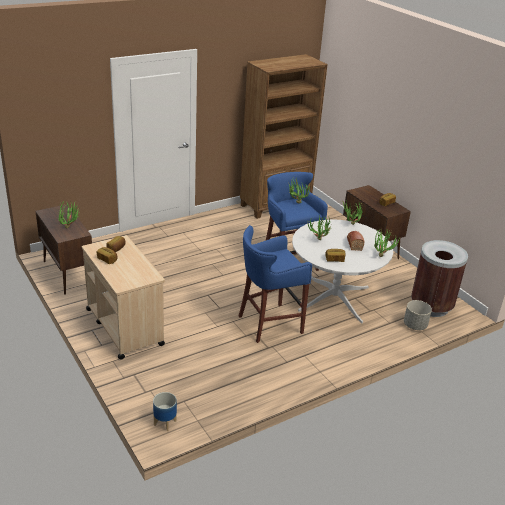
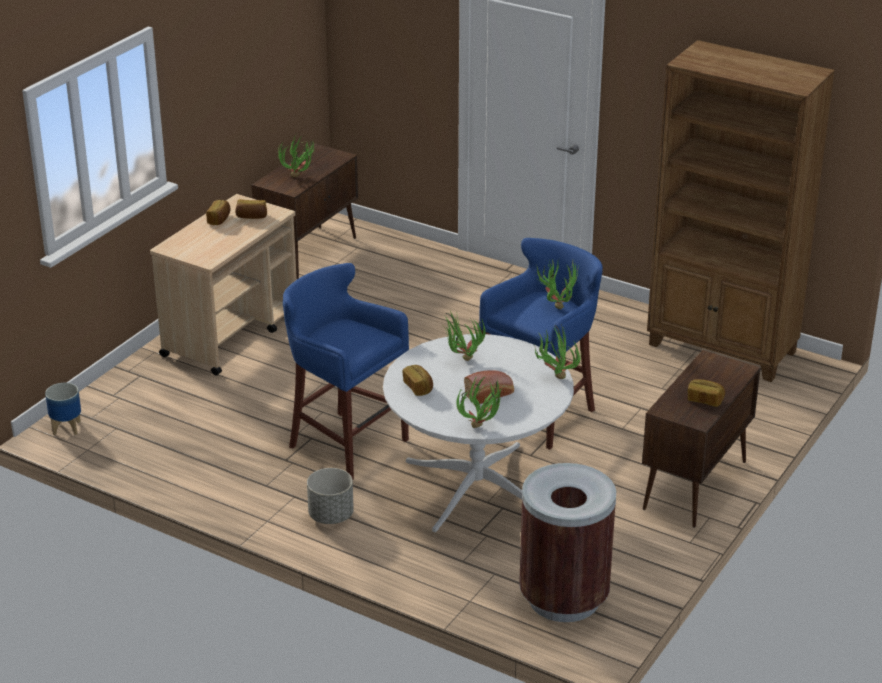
camera: 65 degrees right, 0 degrees up
grey planter [404,300,432,330] -> grey planter moved to [307,468,354,524]

